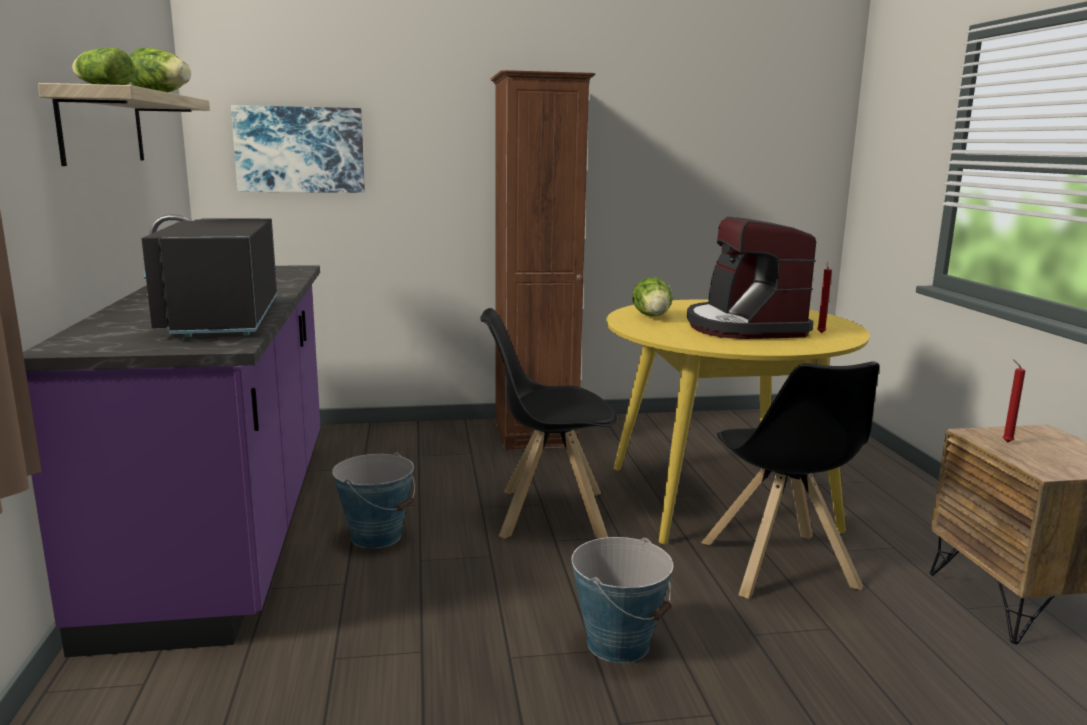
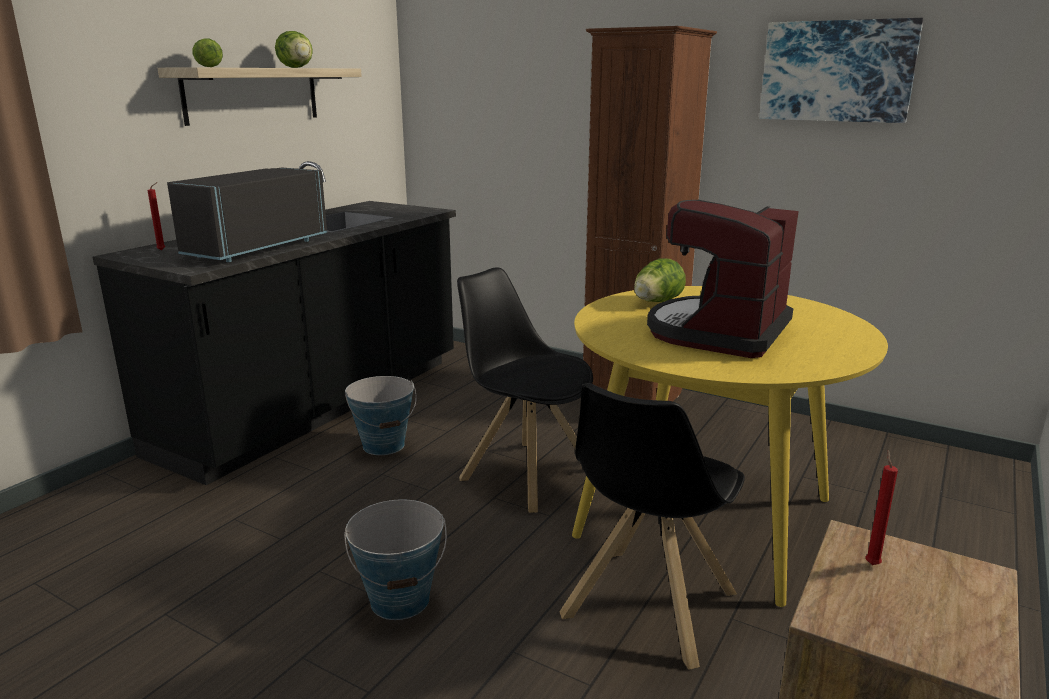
camera: 40 degrees right, 5 degrees up
purple counter [23,215,321,657] -> black counter [93,161,456,485]
picture [231,105,365,193] -> picture moved to [759,18,924,123]
red candle [817,261,832,333] -> red candle moved to [147,182,165,251]

